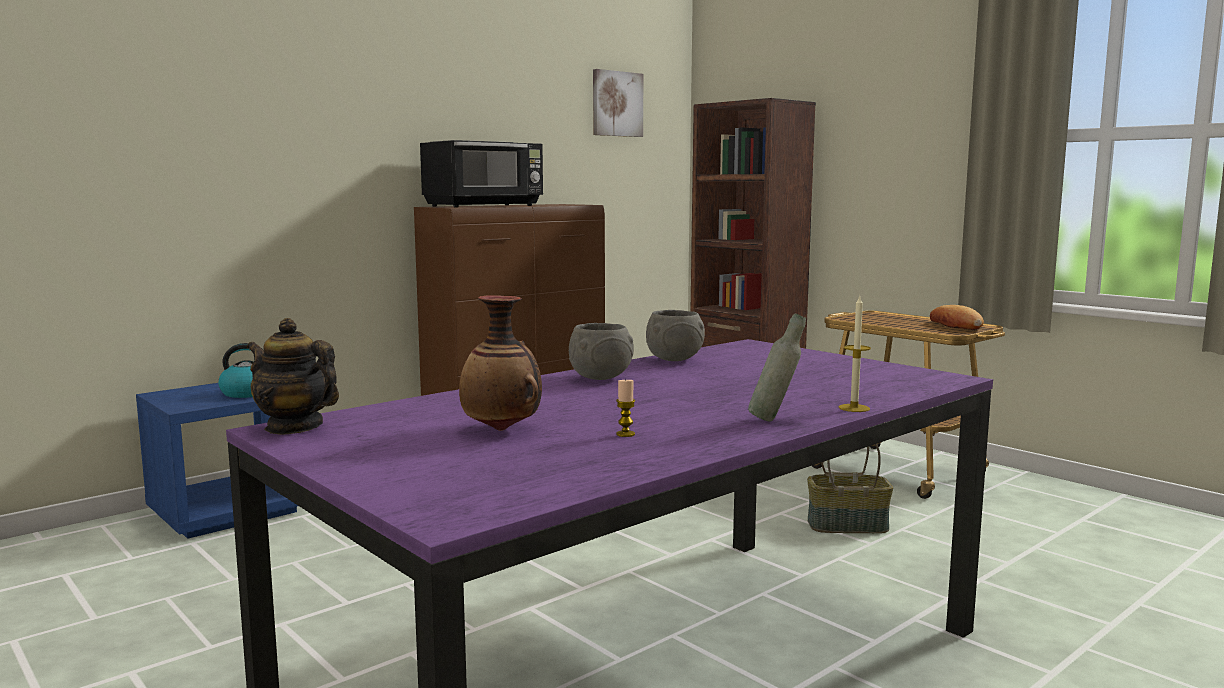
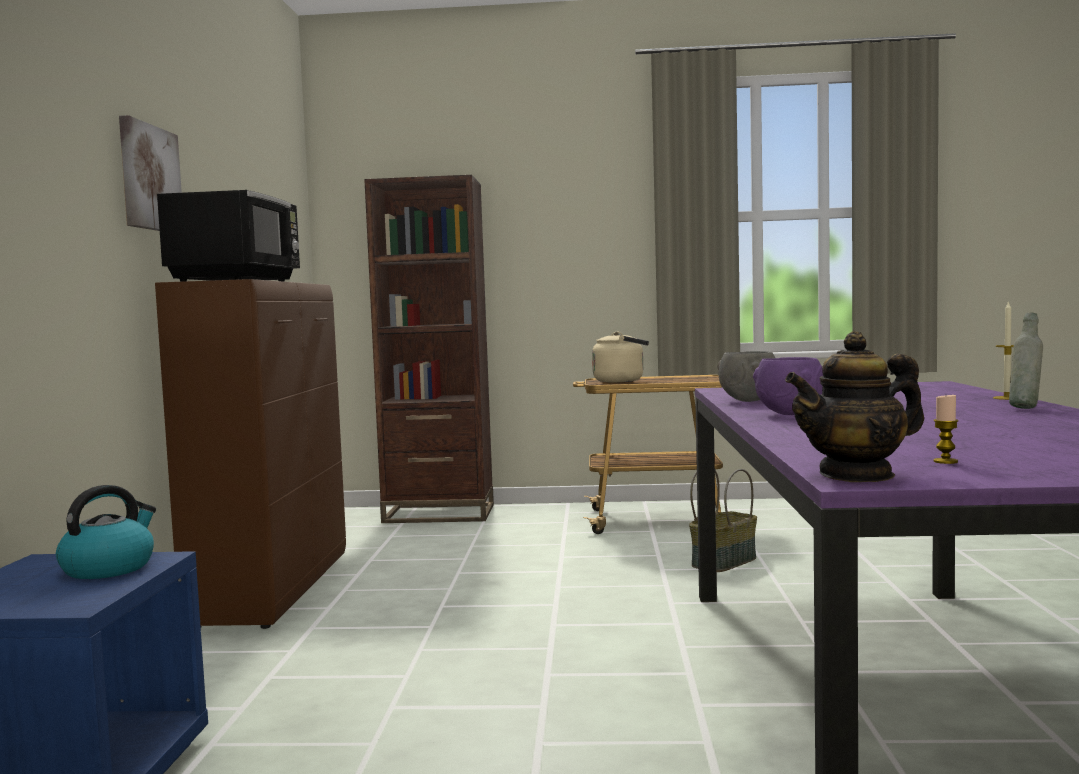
camera: 45 degrees left, 5 degrees down
vase [459,295,542,431] -> none
grey bowl [569,323,634,380] -> purple bowl [753,357,823,415]
picture [593,69,643,137] -> picture moved to [119,115,182,231]
candle [616,380,635,437] -> candle moved to [934,395,958,464]
bread [930,305,984,330] -> none
none -> beige kettle [592,332,649,383]

